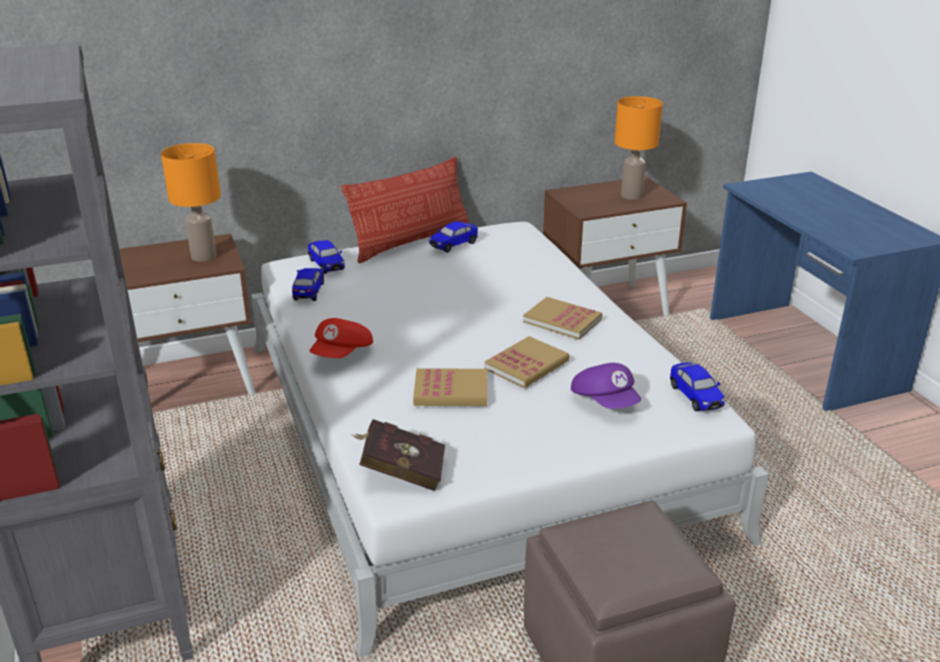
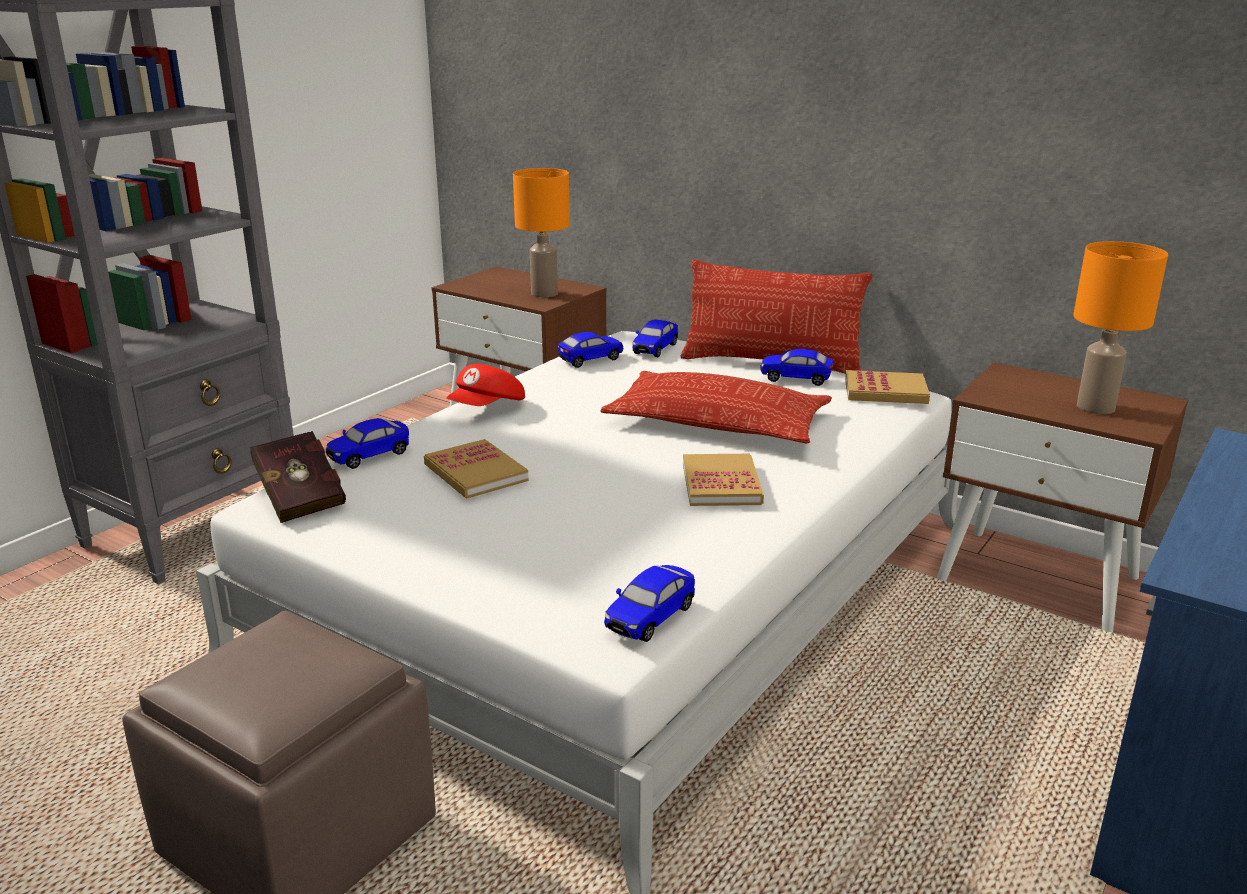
camera: 55 degrees right, 5 degrees down
red cap [310,318,373,358] -> red cap turned 45 degrees counterclockwise [446,364,525,406]
book [485,336,570,388] -> book moved to [845,370,930,404]
purple cap [571,363,641,409] -> none
none -> toy car [326,418,409,469]
none -> pillow [600,371,832,443]

